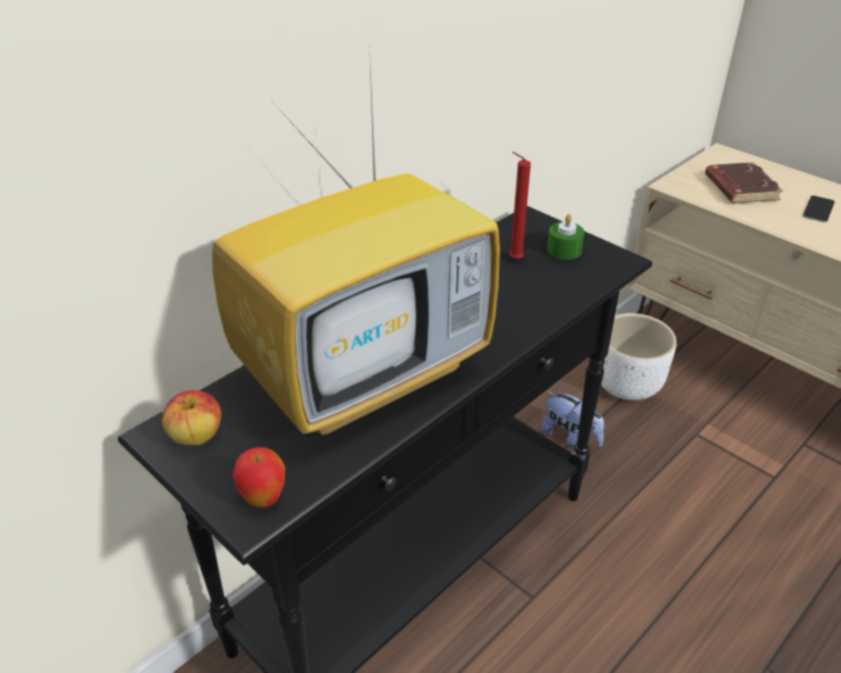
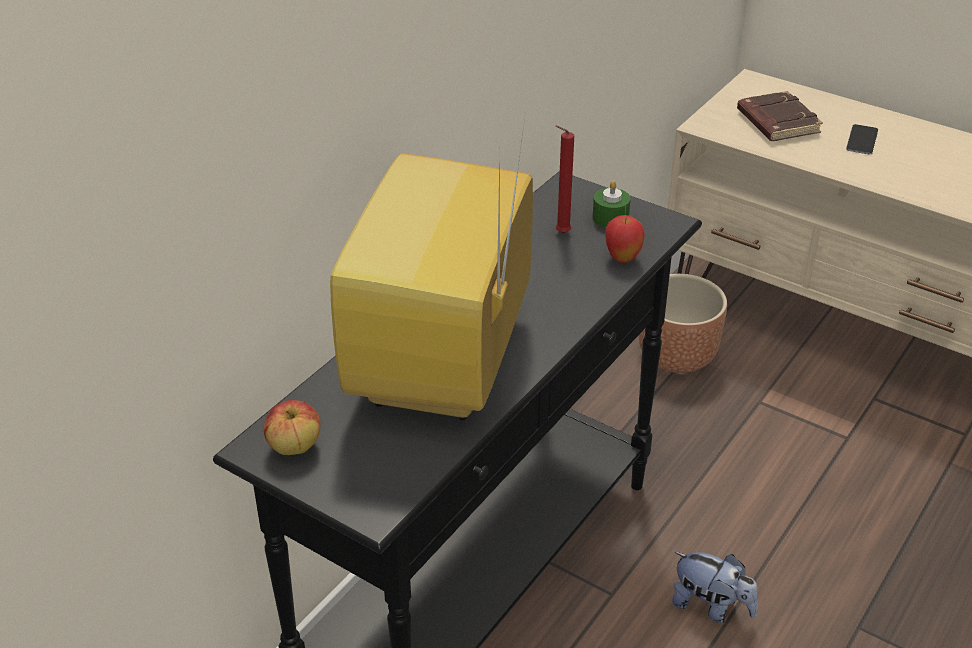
camera: 10 degrees left, 0 degrees up
television [212,41,500,437] -> television turned 150 degrees clockwise [330,111,533,421]
apple [233,447,285,507] -> apple moved to [605,215,645,263]
plush toy [541,391,604,448] -> plush toy moved to [672,552,758,623]
white planter [601,313,677,400] -> brown planter [639,274,727,373]

